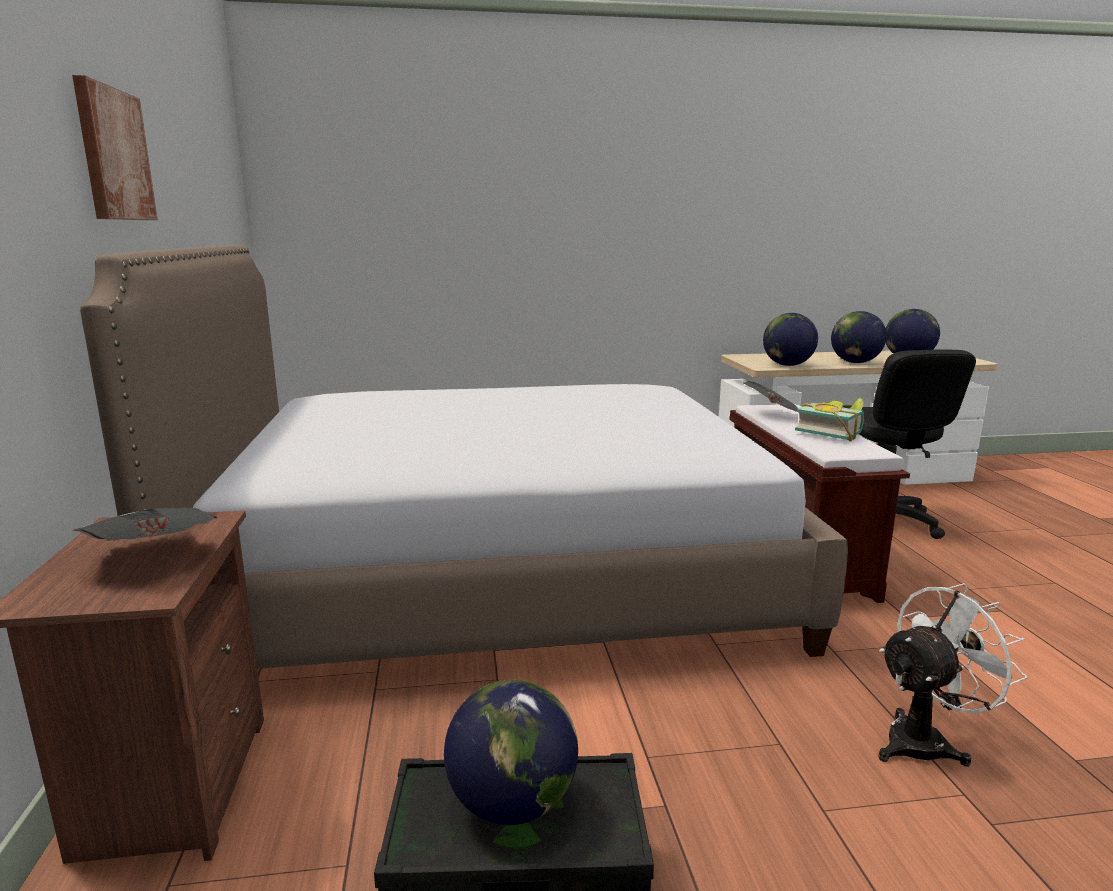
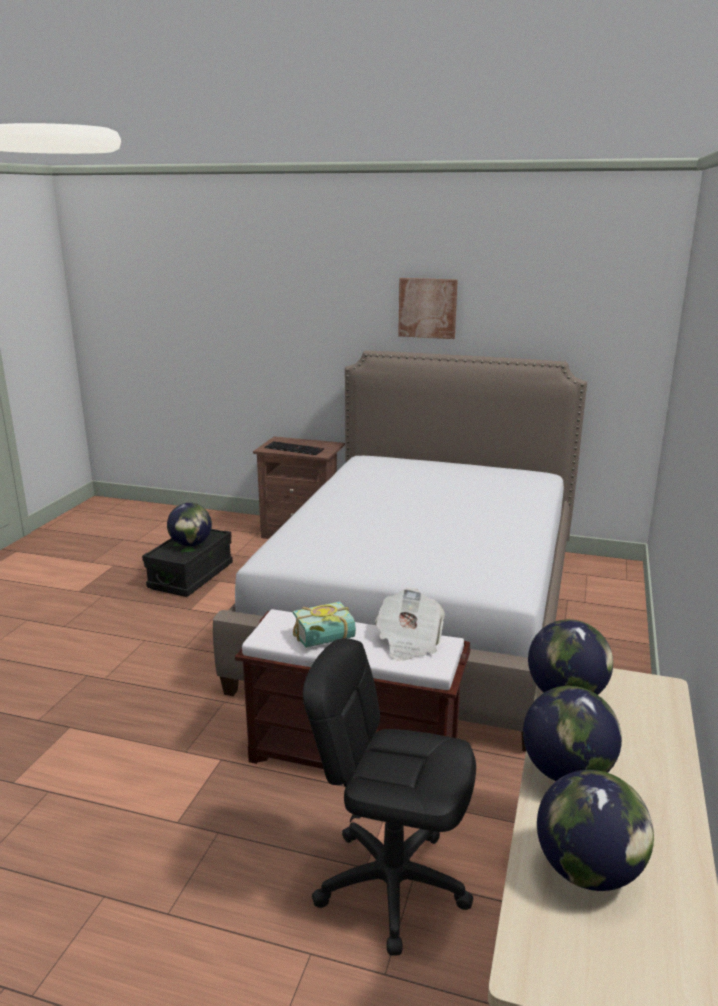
camera: 115 degrees right, 5 degrees up
newspaper [72,508,217,541] -> keyboard [265,441,324,455]
white fan [878,583,1027,766] -> none

